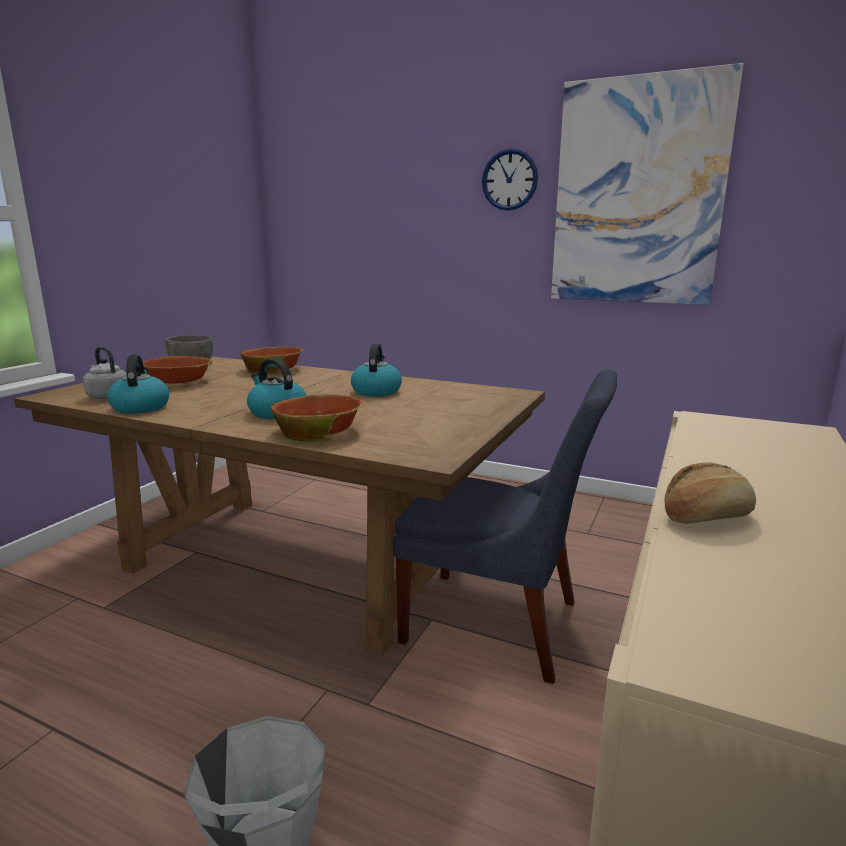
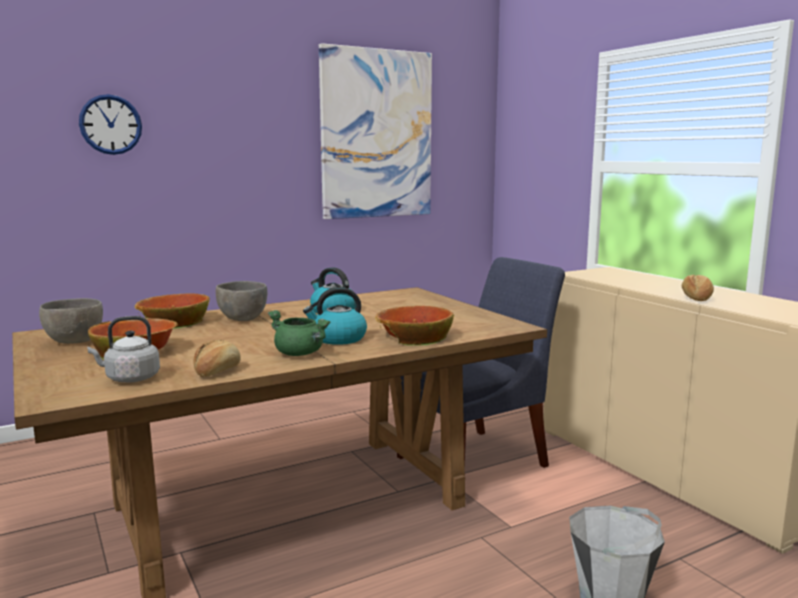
camera: 55 degrees left, 5 degrees down
kettle [107,354,169,414] -> bread [193,340,241,377]
wall clock [482,148,538,211] -> wall clock moved to [79,94,142,155]
none -> grey bowl [216,281,267,321]
none -> green cooking pot [268,310,330,356]

